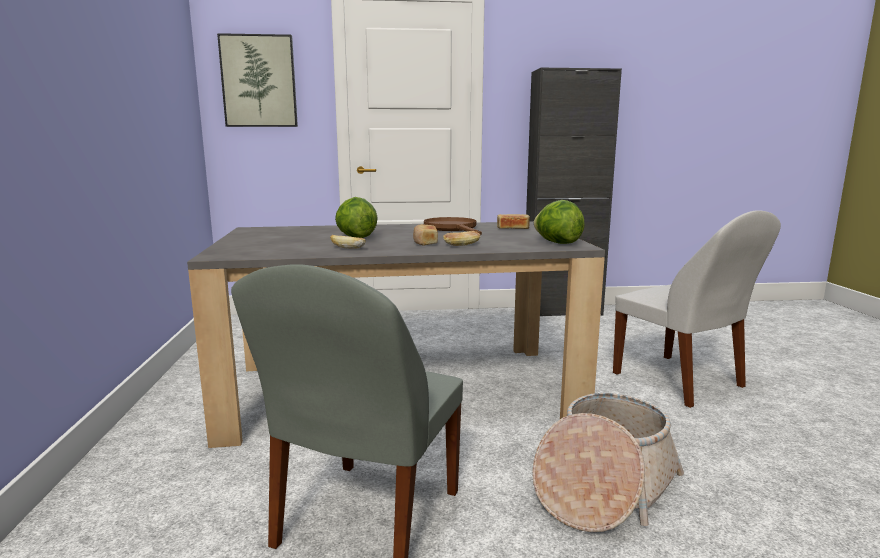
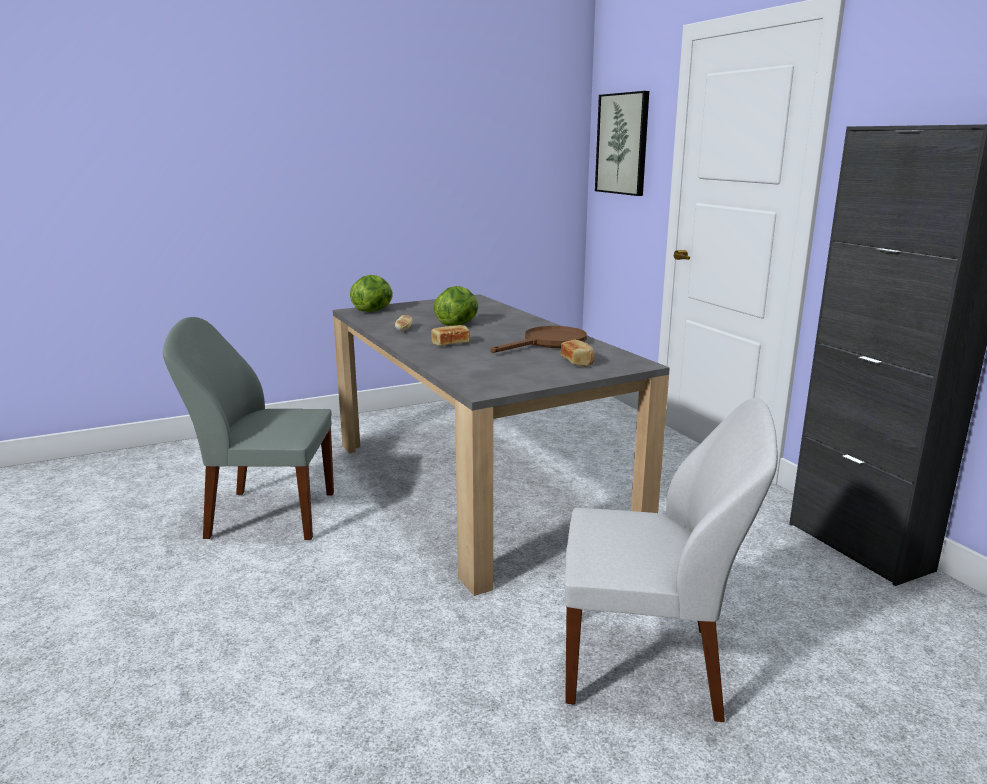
camera: 70 degrees right, 5 degrees up
bread [443,231,480,246] -> none
basket [532,393,684,532] -> none
lettuce [534,200,585,244] -> lettuce moved to [350,275,393,312]
white chair [613,210,781,408] -> white chair turned 120 degrees counterclockwise [564,398,778,722]

